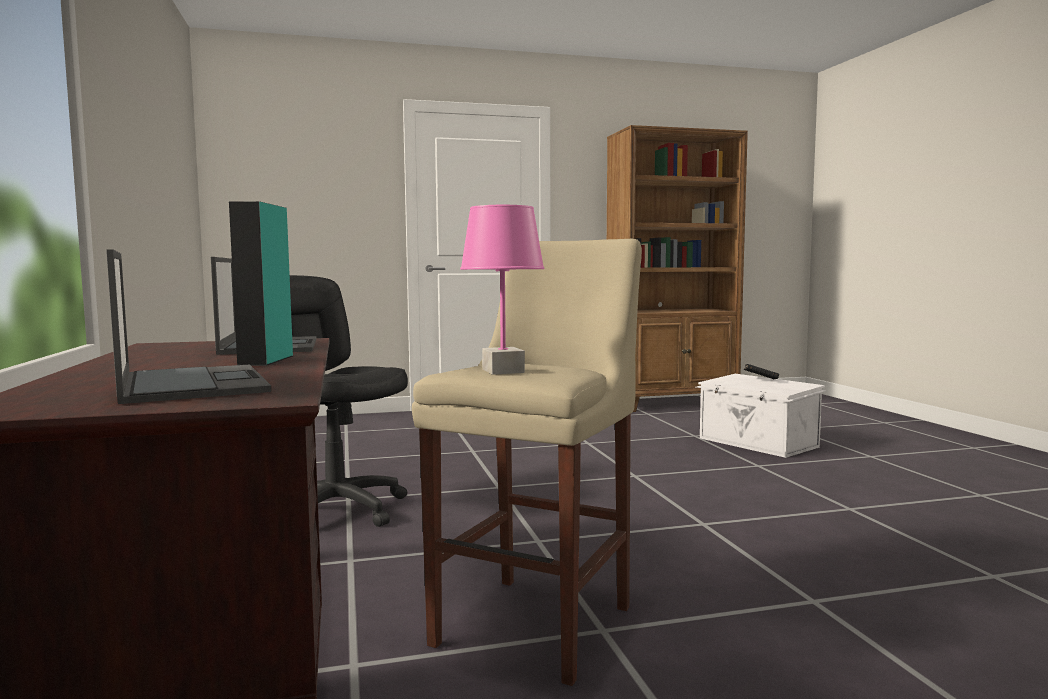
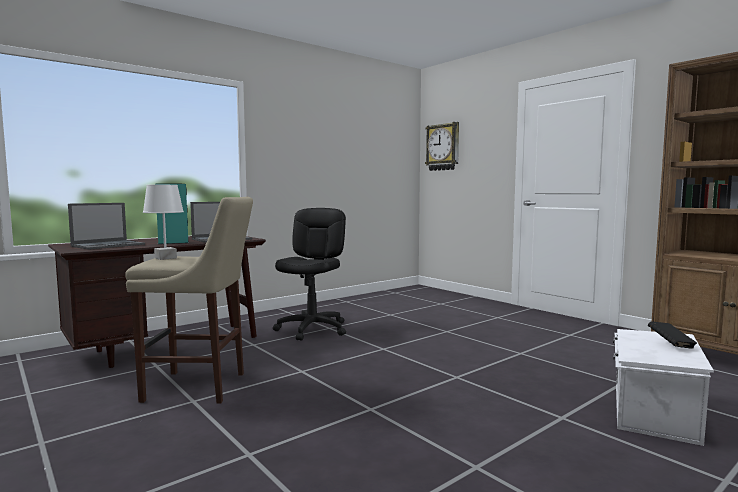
camera: 65 degrees right, 0 degrees up
pink table lamp [460,205,544,375] -> white table lamp [143,185,184,260]
none -> wall clock [425,122,459,171]

